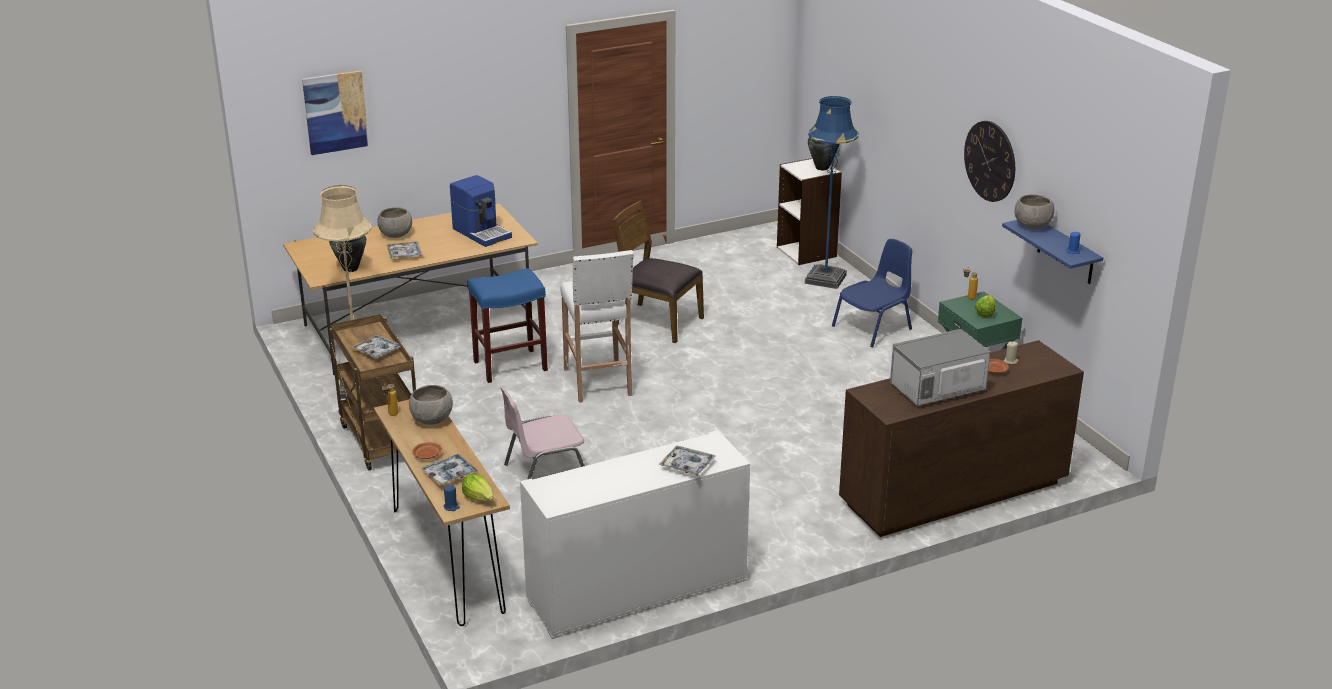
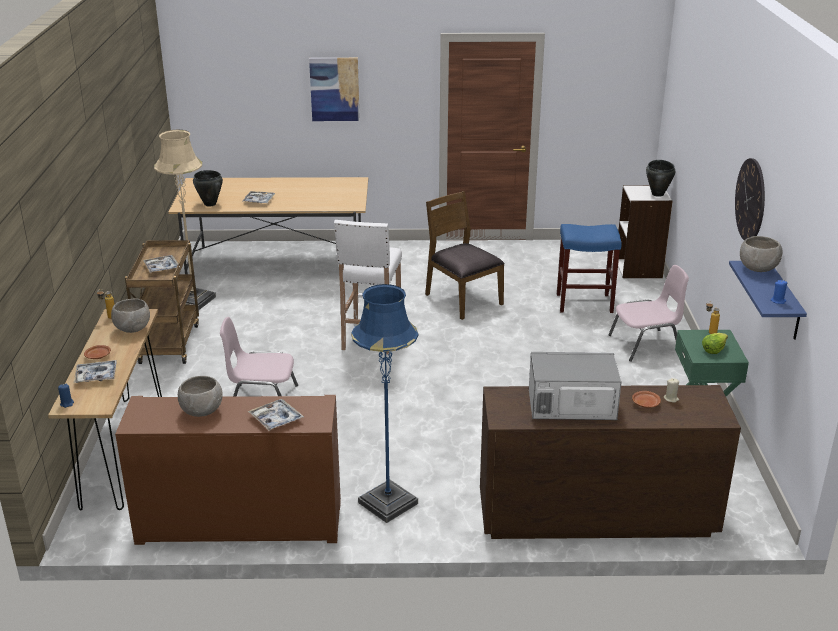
camera: 25 degrees right, 0 degrees up
picture [302,70,369,155] -> picture moved to [309,58,360,121]
grey bowl [377,207,412,238] -> grey bowl moved to [178,376,223,417]
coffee machine [450,175,512,247] -> none
lettuce [462,474,494,502] -> none
blue stool [467,268,548,383] -> blue stool moved to [557,224,622,313]
white cabinet [520,430,750,639] -> brown cabinet [115,395,341,545]
blue floor lamp [805,96,859,289] -> blue floor lamp moved to [351,284,418,523]
blue chair [832,239,912,347] -> pink chair [608,265,689,362]

